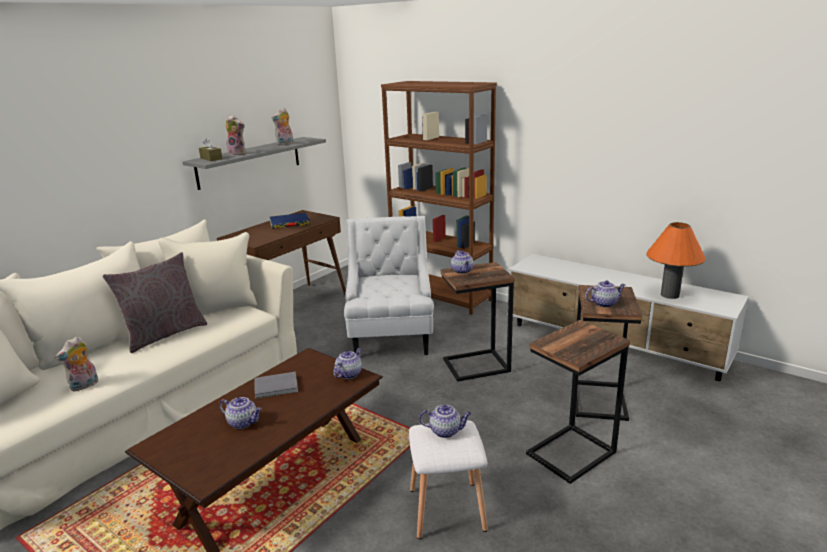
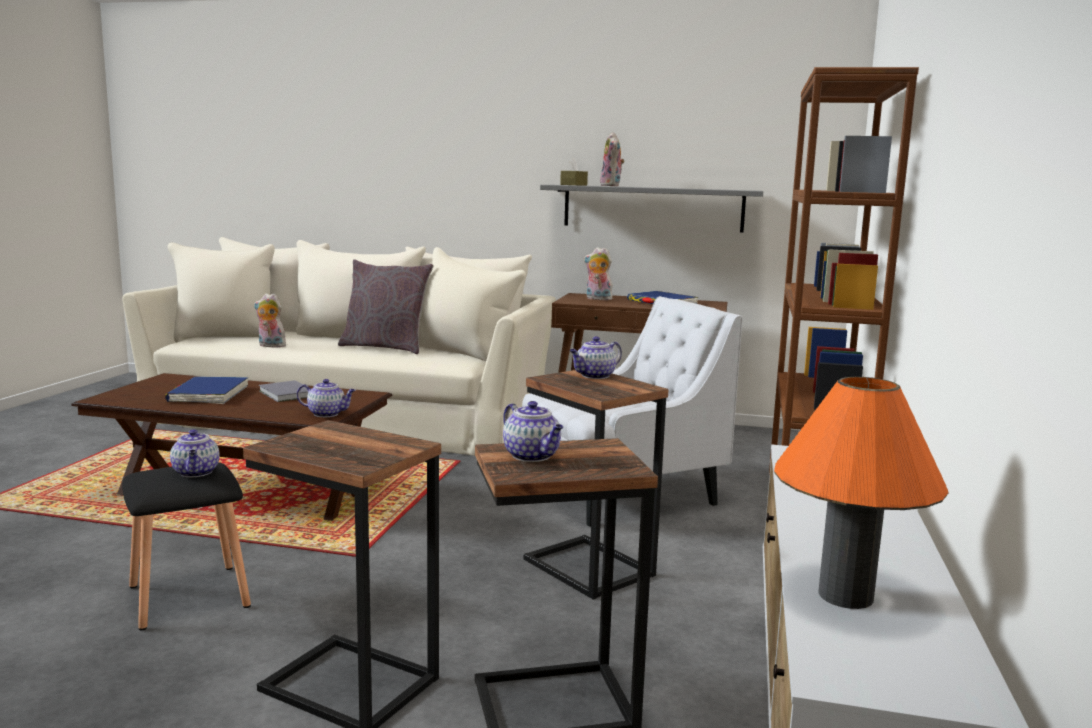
camera: 65 degrees right, 10 degrees down
teapot [219,397,262,429] -> blue book [165,376,248,404]
plush toy [272,108,293,145] -> plush toy moved to [584,247,612,300]
white stool [409,420,488,539] -> black stool [122,462,251,630]

